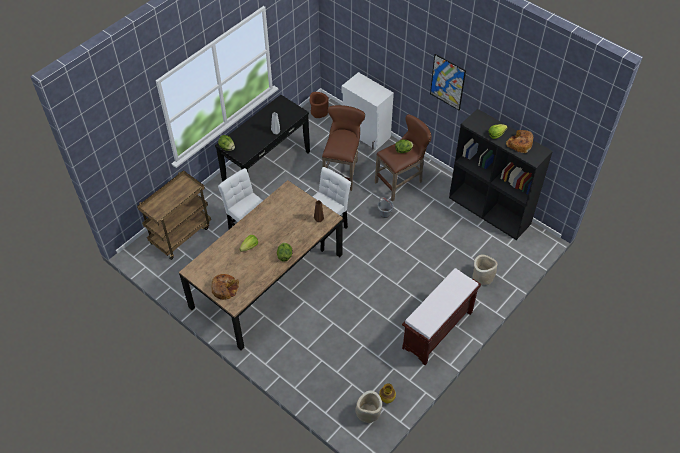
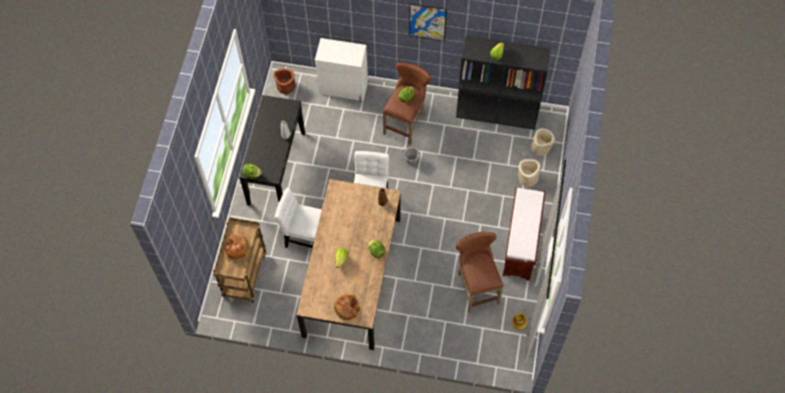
camera: 30 degrees left, 10 degrees up
brown stool [322,105,365,191] -> brown stool moved to [456,232,503,313]
beige planter [355,390,382,423] -> beige planter moved to [530,128,555,156]
bread [506,130,533,153] -> bread moved to [224,234,249,259]

